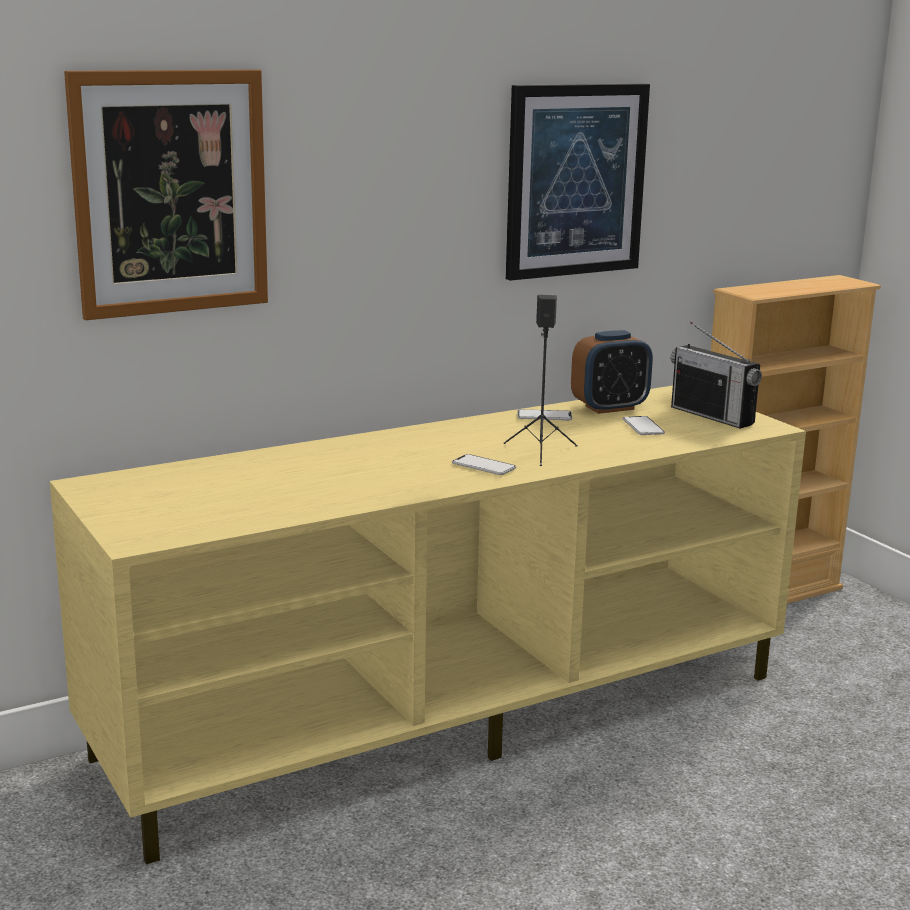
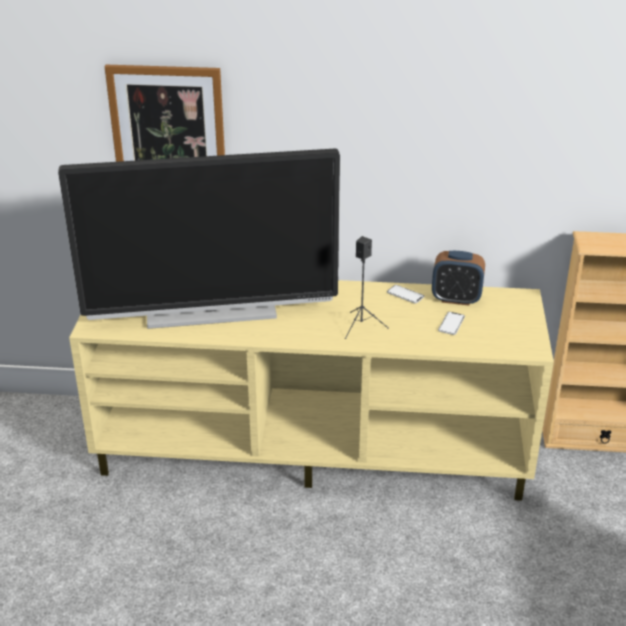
camera: 35 degrees right, 15 degrees up
phone [452,454,516,475] -> none
picture [506,83,650,281] -> none
radio [671,322,762,429] -> none
none -> television [58,148,340,329]

